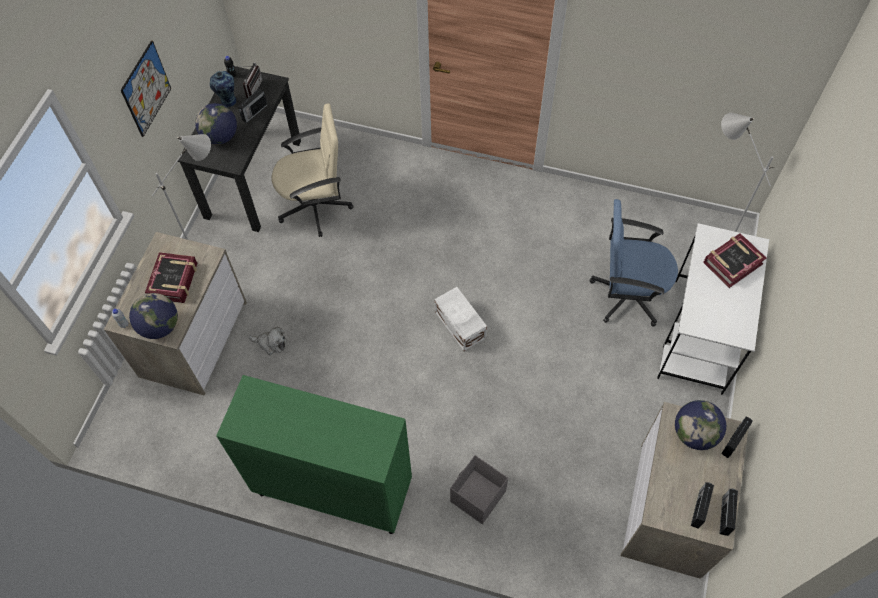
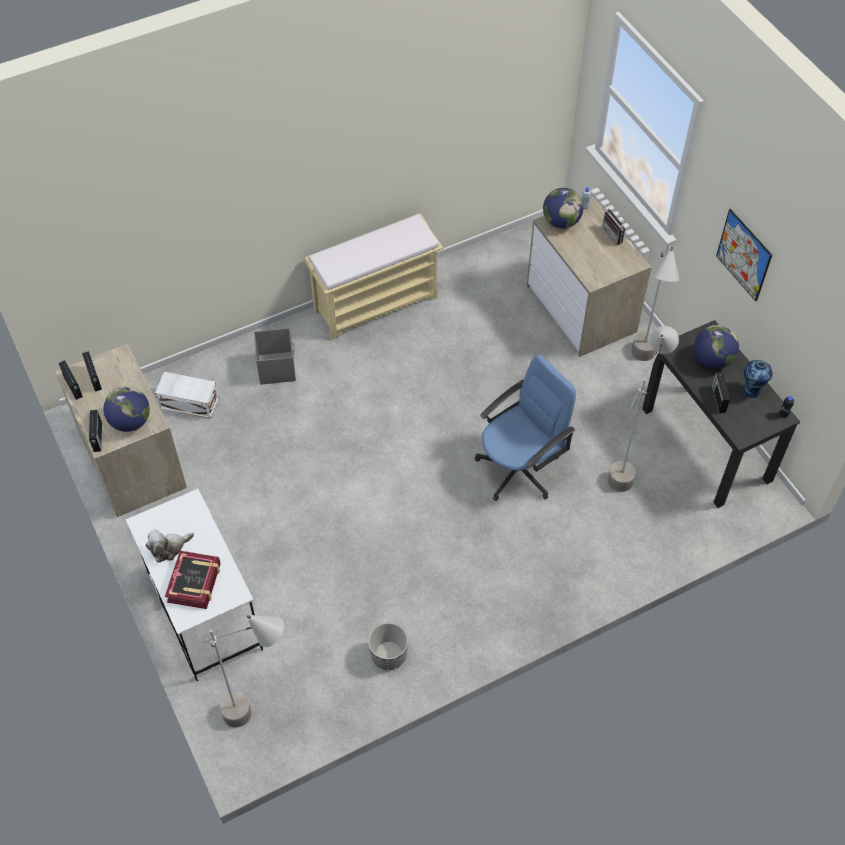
camera: 135 degrees right, 5 degrees down
book [145,252,197,303] -> none
green cabinet [216,375,412,534] -> beige bench [305,213,443,340]
radio [237,62,262,98] -> radio moved to [602,206,625,245]
plush toy [248,327,287,355] -> plush toy moved to [145,530,194,562]
beige office chair [272,103,353,237] -> grey floor lamp [608,326,679,492]
white storage box [435,287,487,351] -> white storage box moved to [155,372,219,419]
blue office chair [589,199,678,327] -> blue office chair moved to [475,355,576,501]
none -> planter [368,622,408,670]

